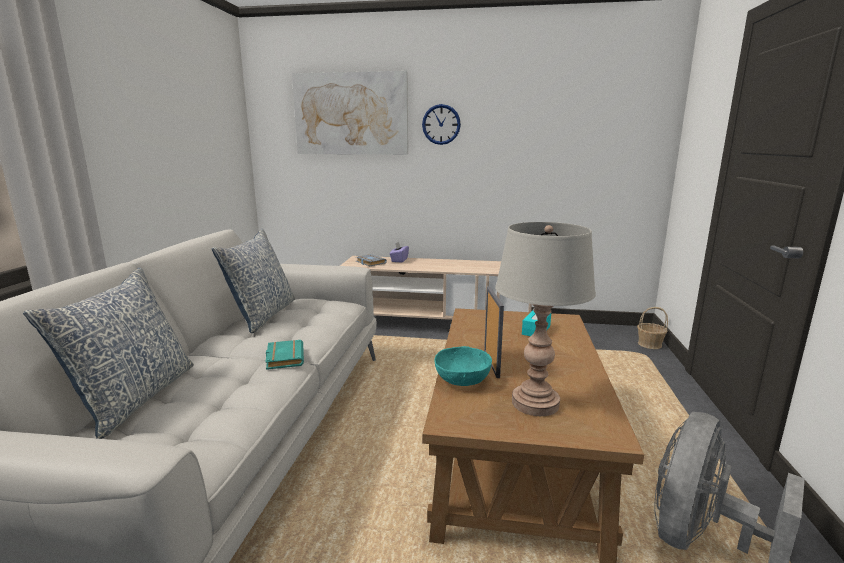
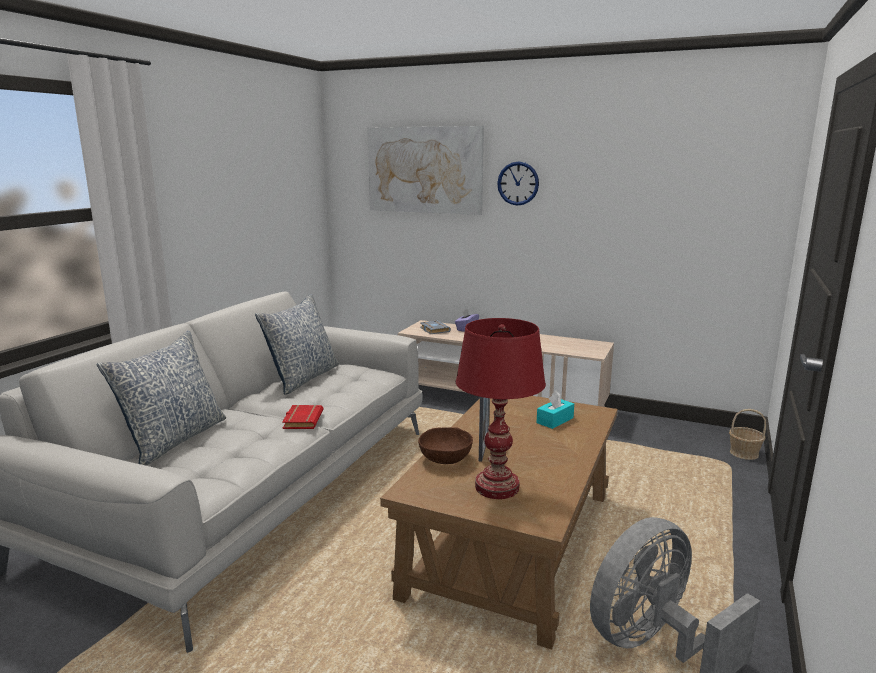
camera: 15 degrees right, 0 degrees up
turquoise book [265,340,304,370] -> red book [282,405,324,429]
turquoise bowl [434,346,492,386] -> brown bowl [418,427,473,464]
grey table lamp [495,222,596,416] -> red table lamp [456,318,546,499]

